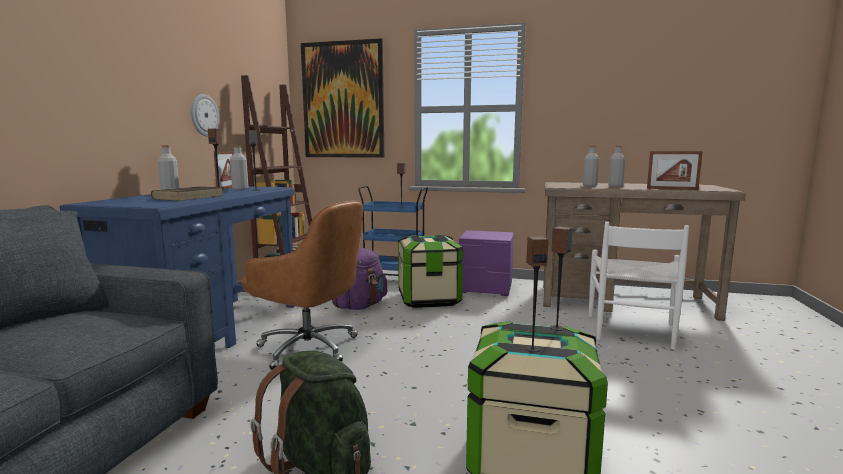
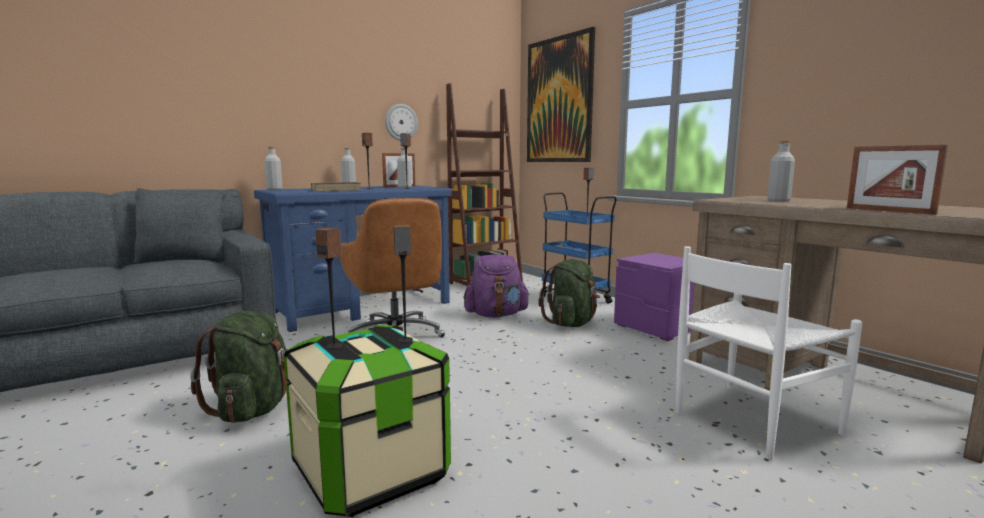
camera: 40 degrees right, 0 degrees up
storage box [398,235,463,308] -> green backpack [538,259,600,327]
grey bottle [608,146,625,187] -> grey bottle moved to [264,147,283,190]

